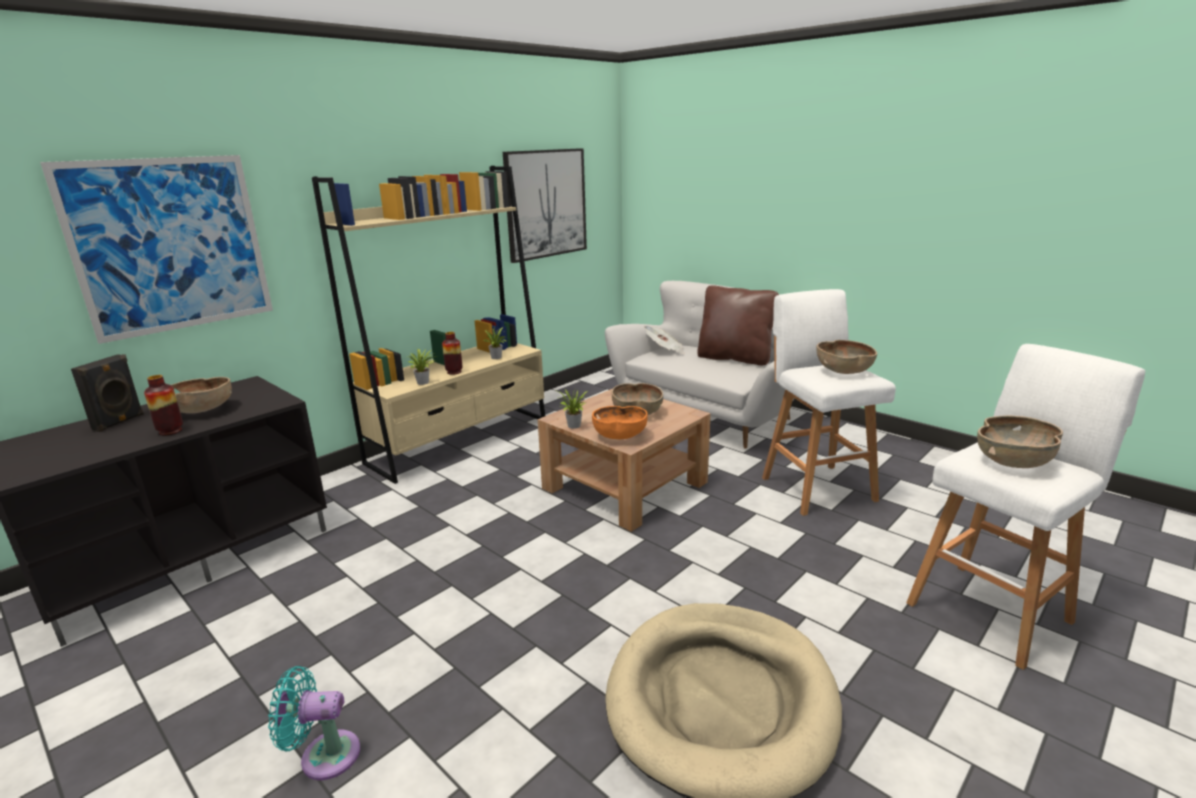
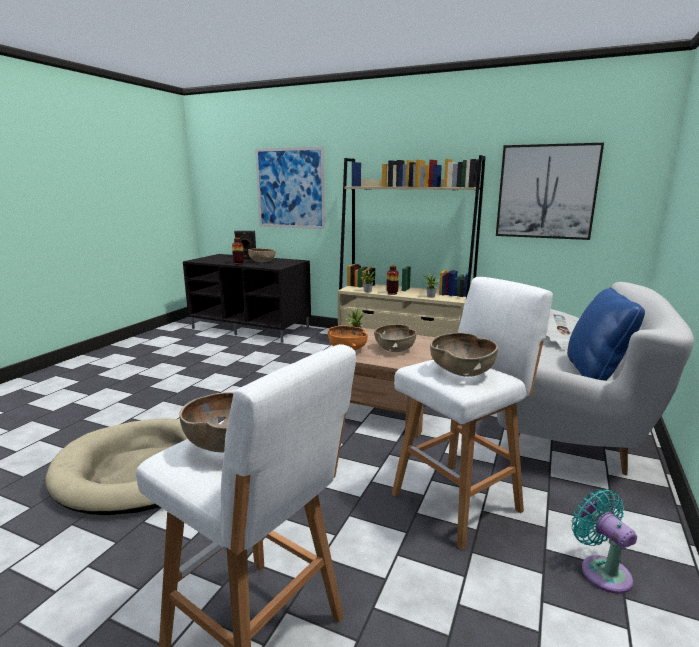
camera: 70 degrees right, 5 degrees down
turquoise fan [268,666,360,780] -> turquoise fan moved to [572,489,637,594]
brown pillow [697,285,779,365] -> blue pillow [567,287,645,381]

